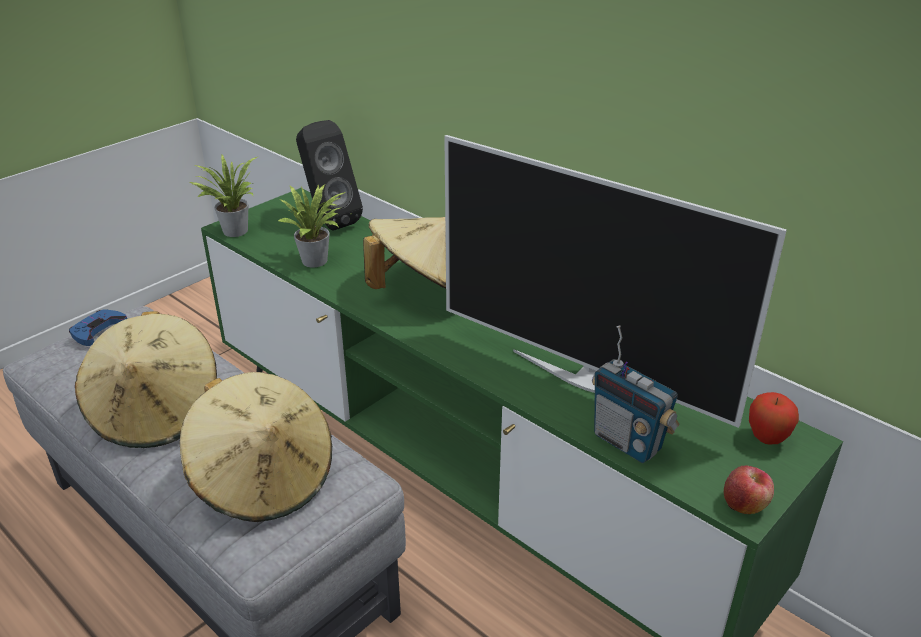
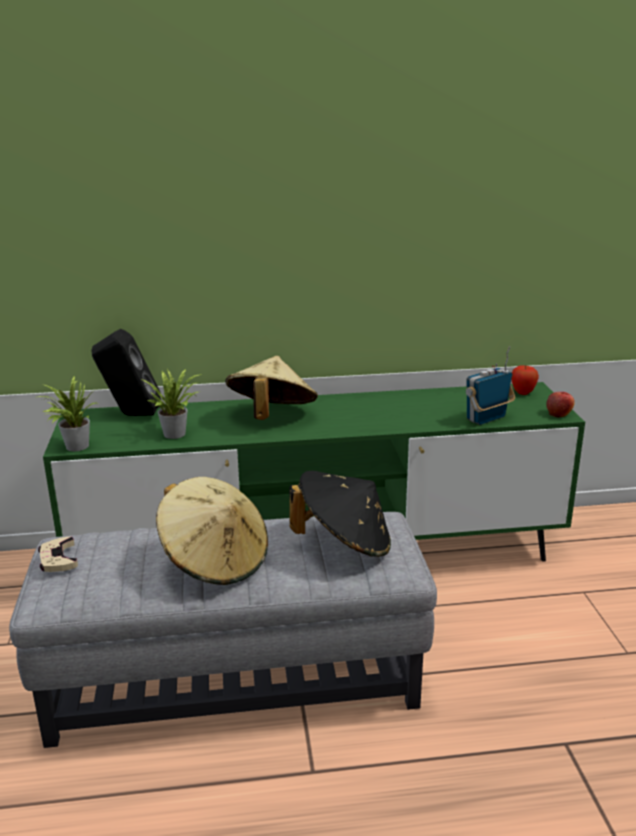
camera: 50 degrees left, 10 degrees down
blue game controller [69,310,127,346] -> beige game controller [38,537,78,572]
beige hat [180,372,332,522] -> black hat [289,471,391,557]
television [444,135,787,428] -> none
radio [592,325,680,463] -> radio turned 150 degrees clockwise [466,346,515,425]

